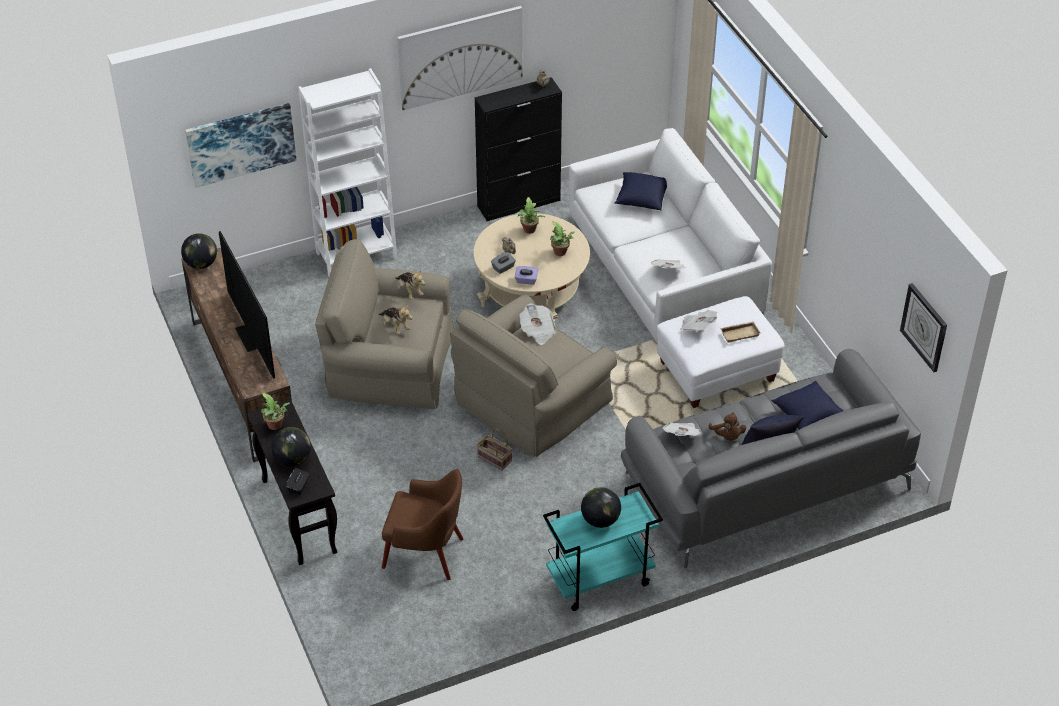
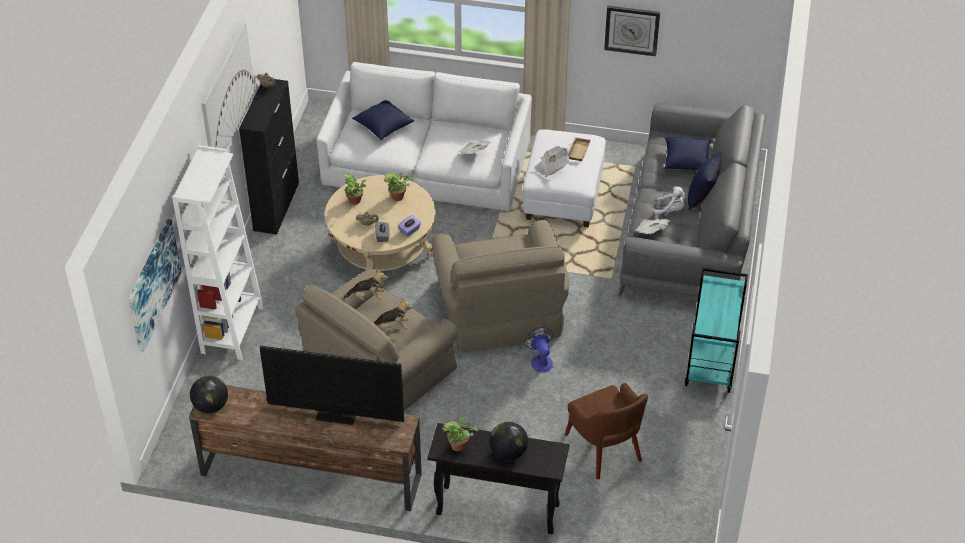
camera: 55 degrees left, 0 degrees up
black tissue box [286,468,309,495] -> none
brown armchair [382,469,463,580] -> brown armchair turned 105 degrees clockwise [565,383,648,480]
basket [477,429,512,470] -> fan [524,327,553,373]
newspaper [519,303,556,345] -> none
globe [581,487,621,528] -> none
brown plush toy [709,412,746,441] -> white plush toy [654,187,685,215]
wall clock [900,283,947,372] -> wall clock moved to [604,6,660,56]

